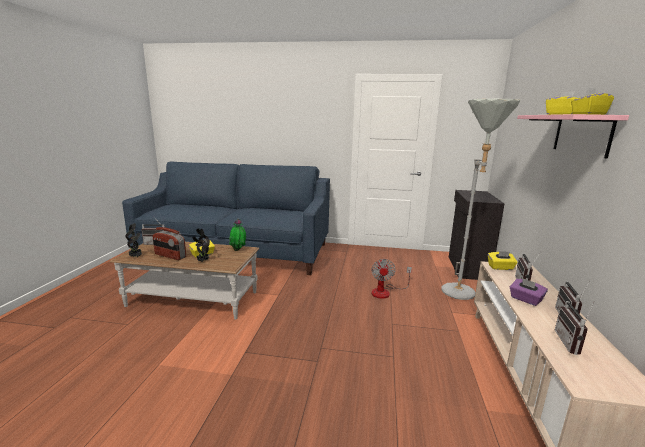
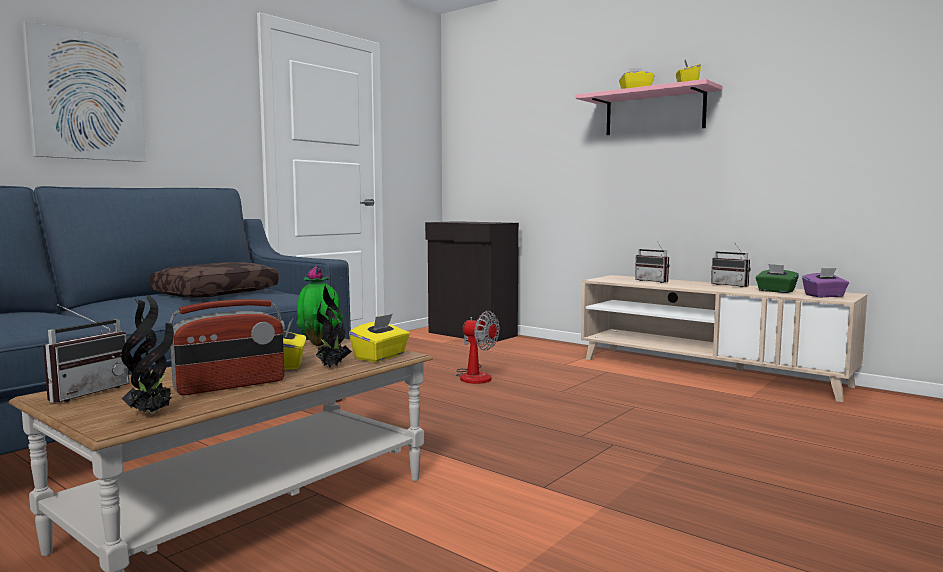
camera: 60 degrees left, 10 degrees down
grey floor lamp [441,99,521,300] -> none
yellow tissue box [488,251,518,270] -> yellow tissue box moved to [349,314,410,362]
purple tissue box [510,278,548,306] -> purple tissue box moved to [802,268,849,297]
radio [555,301,594,355] -> green tissue box [756,264,799,293]
none -> picture [22,21,146,162]
none -> brown pillow [150,262,279,298]

